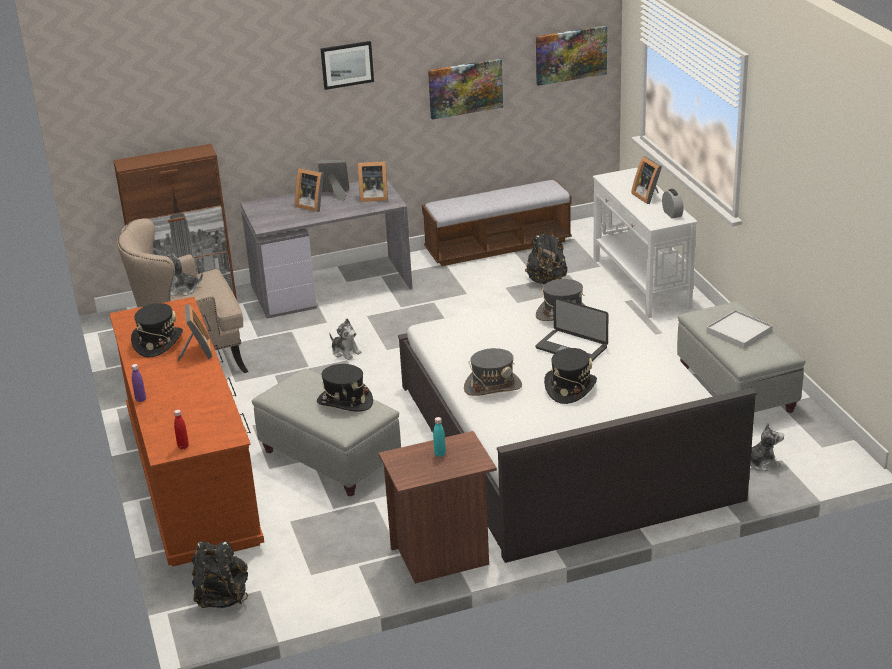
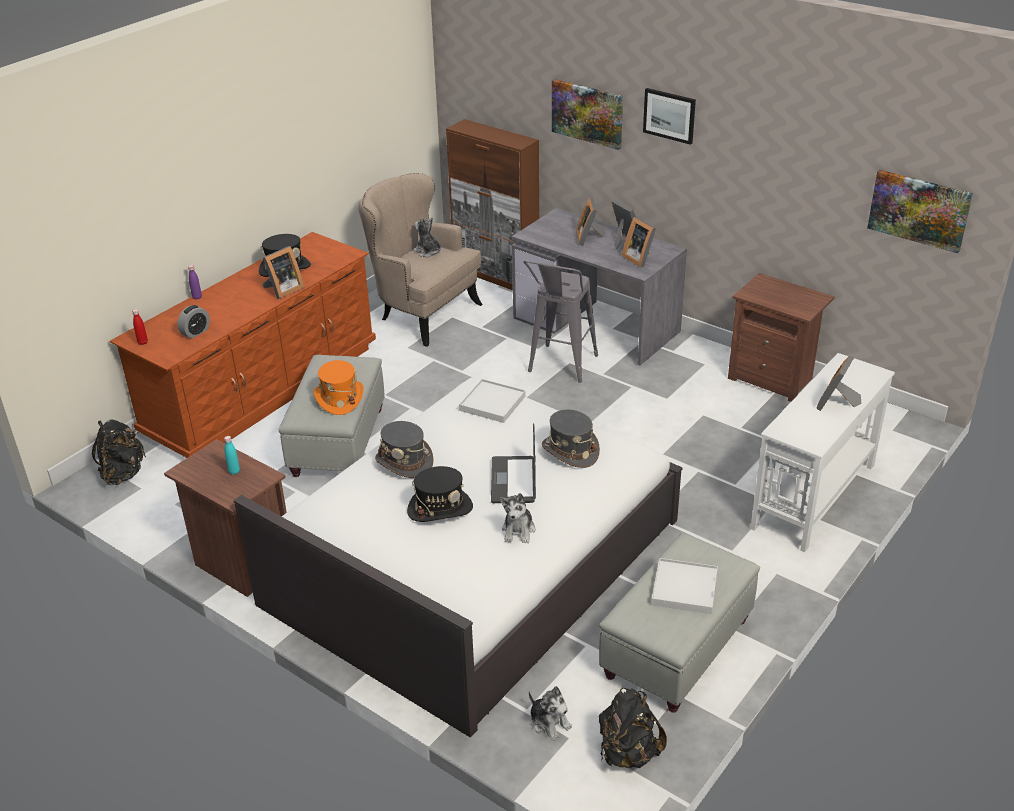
camera: 55 degrees right, 5 degrees up
black hat [317,364,373,412] -> orange hat [314,360,364,415]
plush toy [329,319,362,360] -> plush toy moved to [500,493,535,543]
bench [422,180,572,266] -> brown nightstand [728,273,835,402]
picture [428,59,503,120] -> picture moved to [552,79,623,150]
black backpack [525,229,567,284] -> black backpack moved to [599,688,667,768]
alarm clock [662,189,684,219] -> alarm clock moved to [177,305,210,339]
none -> white tray [459,379,526,423]
none -> grey stool [523,260,598,383]

